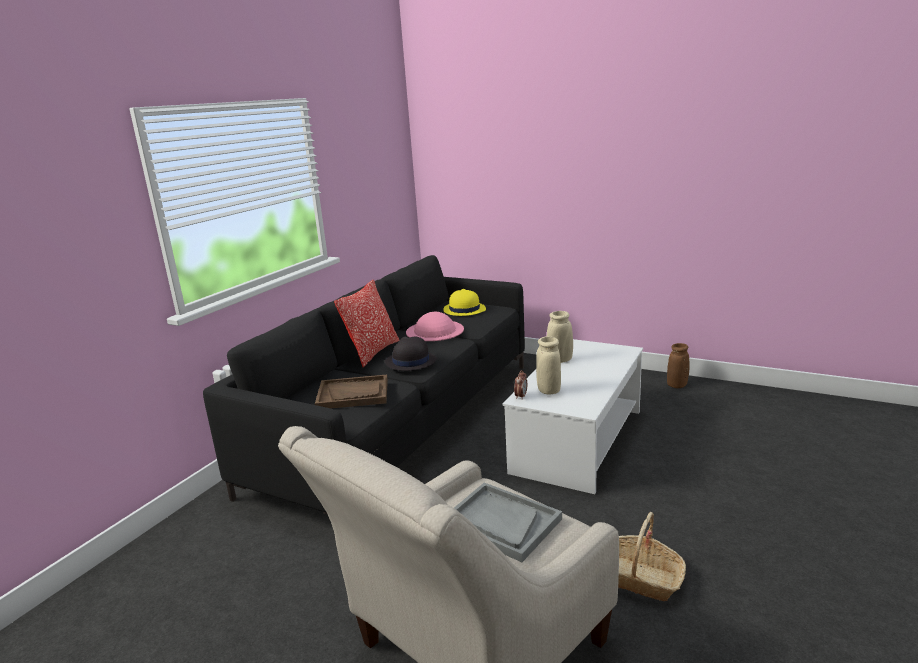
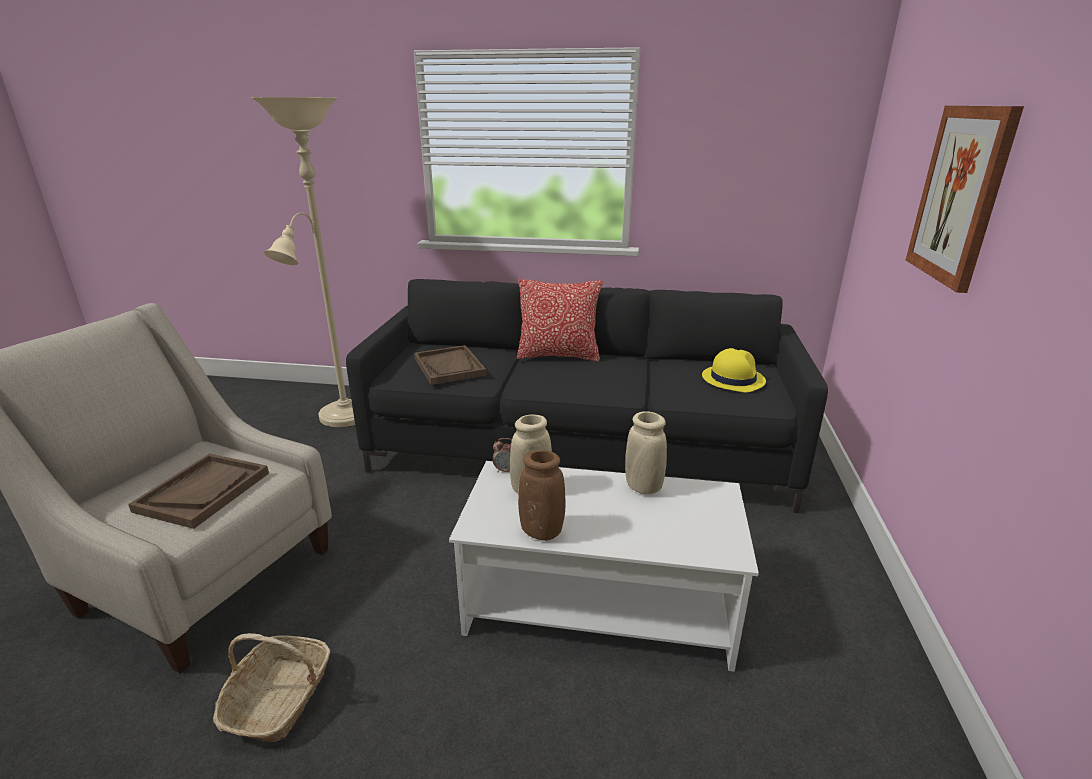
camera: 70 degrees right, 5 degrees up
black hat [385,337,437,371] -> none
pink hat [406,312,464,341] -> none
grey tray [454,483,562,562] -> brown tray [128,453,269,529]
brown vase [667,343,689,388] -> brown vase moved to [518,450,565,541]
none -> beige floor lamp [251,97,355,427]
none -> picture [906,106,1024,293]

